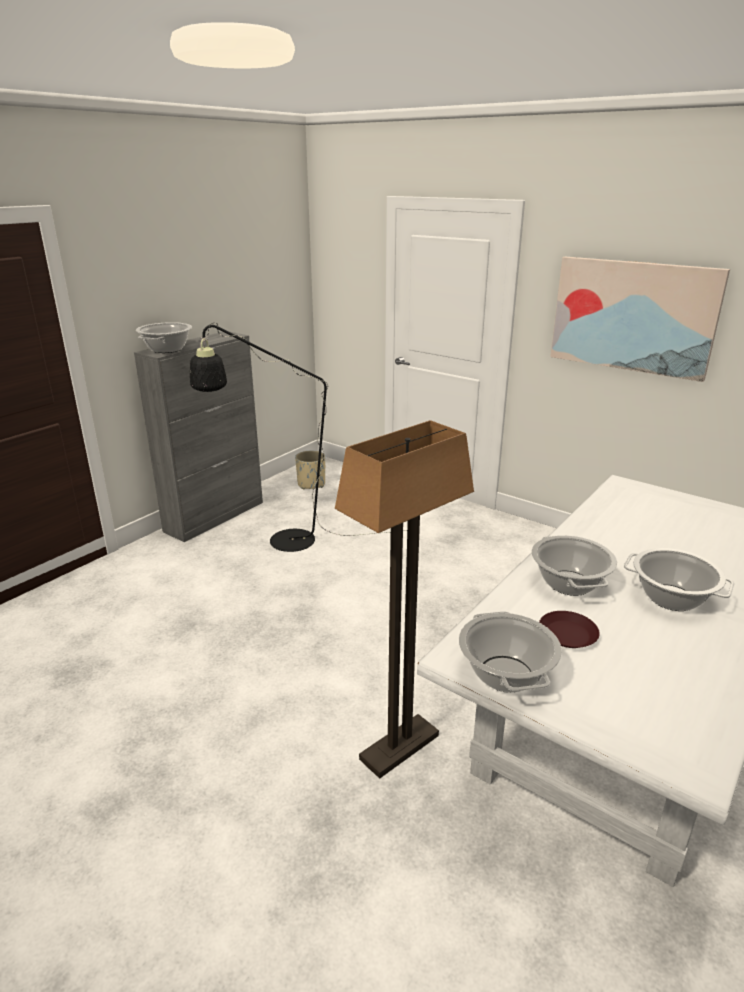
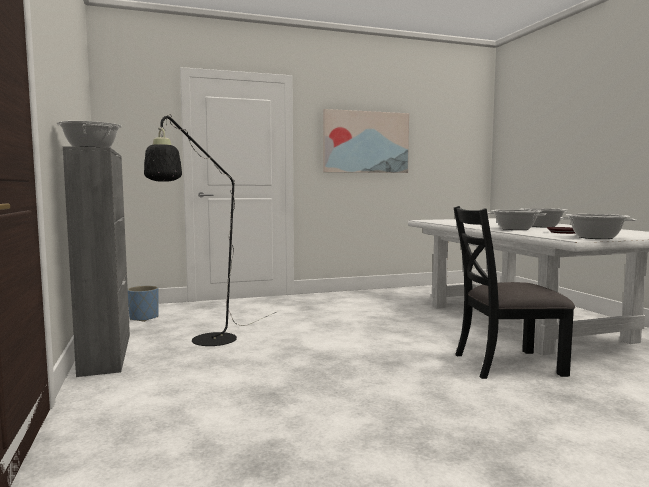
camera: 55 degrees left, 20 degrees down
beige planter [295,451,325,489] -> blue planter [128,286,159,322]
floor lamp [335,420,474,779] -> black chair [454,206,575,379]

